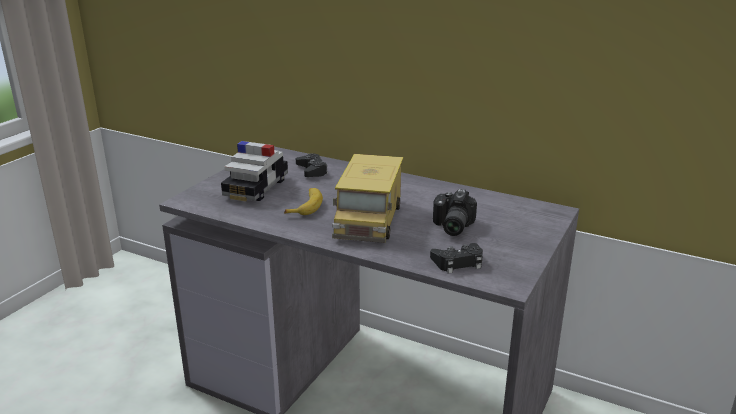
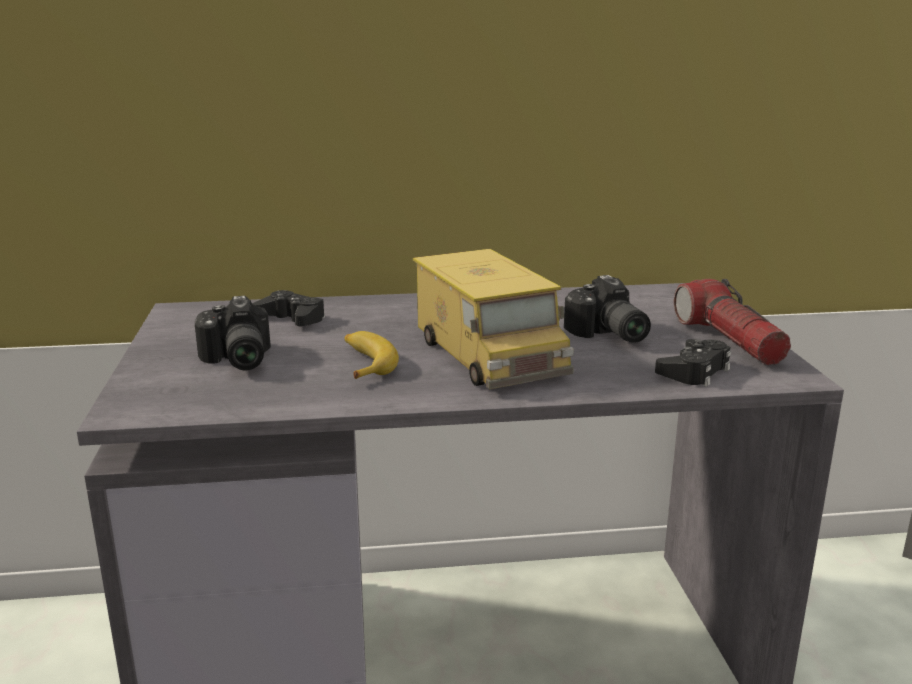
camera: 35 degrees left, 5 degrees down
toy car [221,141,288,202] -> camera [195,296,271,370]
none -> flashlight [674,279,791,365]

